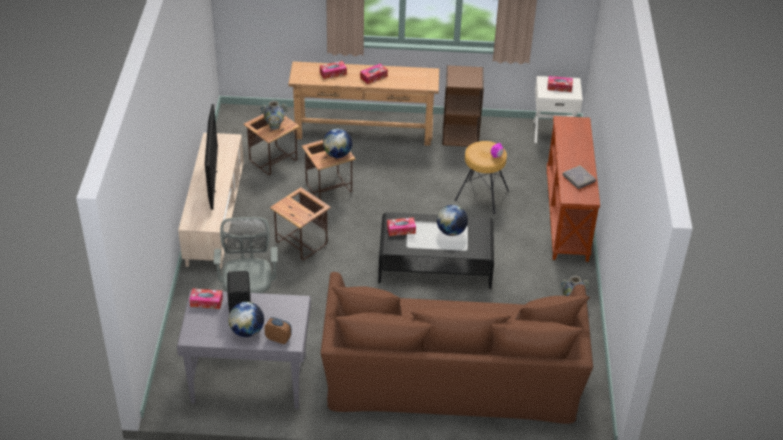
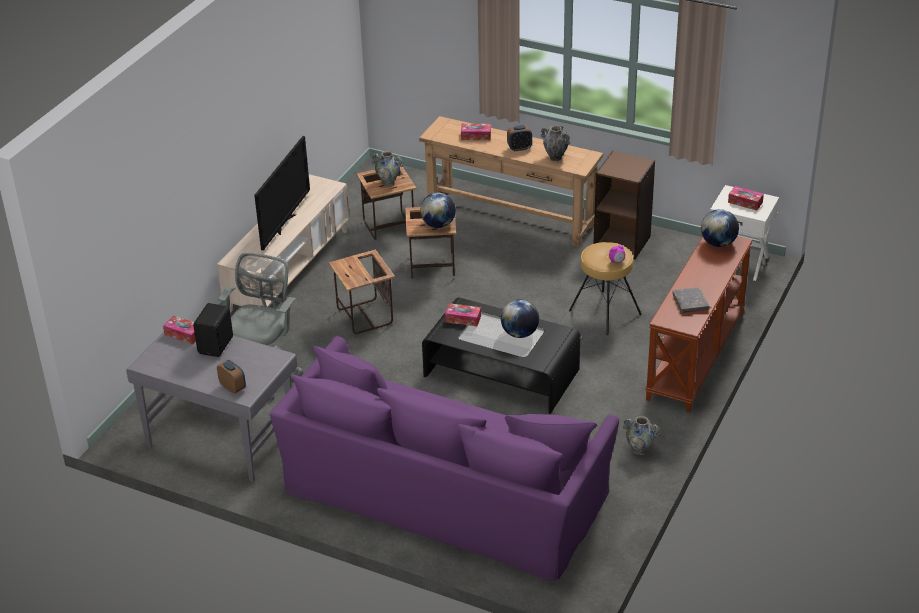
camera: 25 degrees right, 5 degrees down
globe [228,302,264,337] -> globe moved to [701,209,739,247]
brown sofa [321,272,593,424] -> purple sofa [270,336,619,581]
tissue box [360,64,388,84] -> alarm clock [507,125,532,152]
none -> vase [541,126,570,161]

